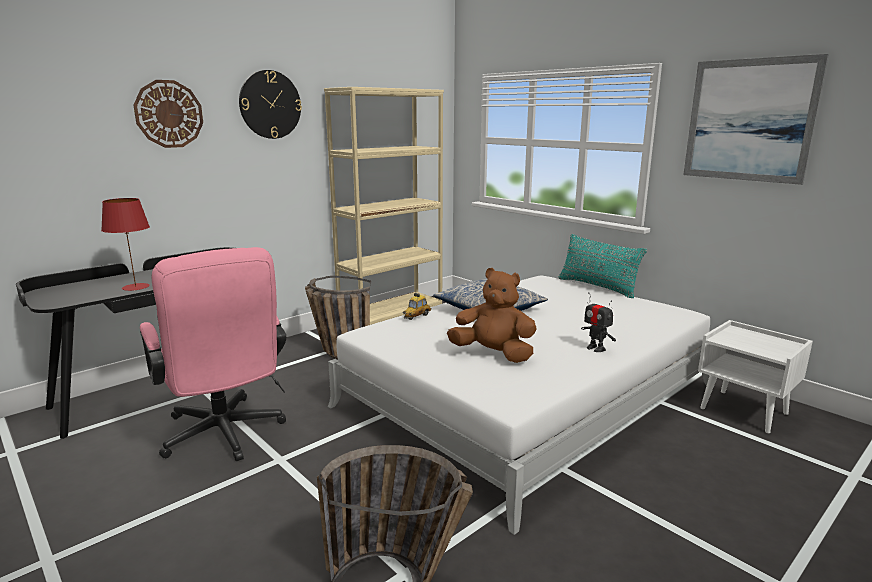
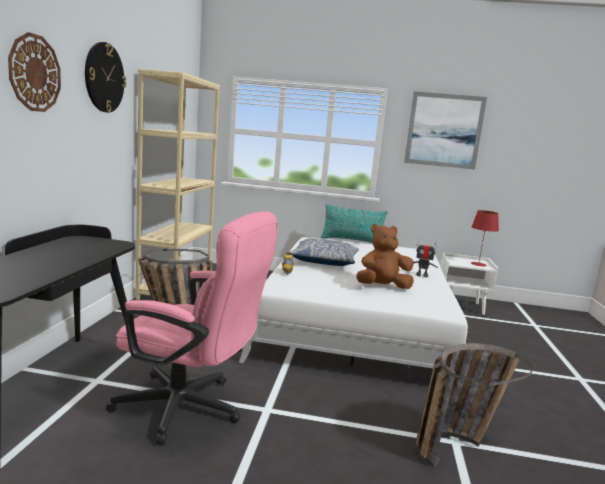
camera: 40 degrees left, 5 degrees down
red table lamp [101,198,150,291] -> red table lamp moved to [471,210,499,266]

